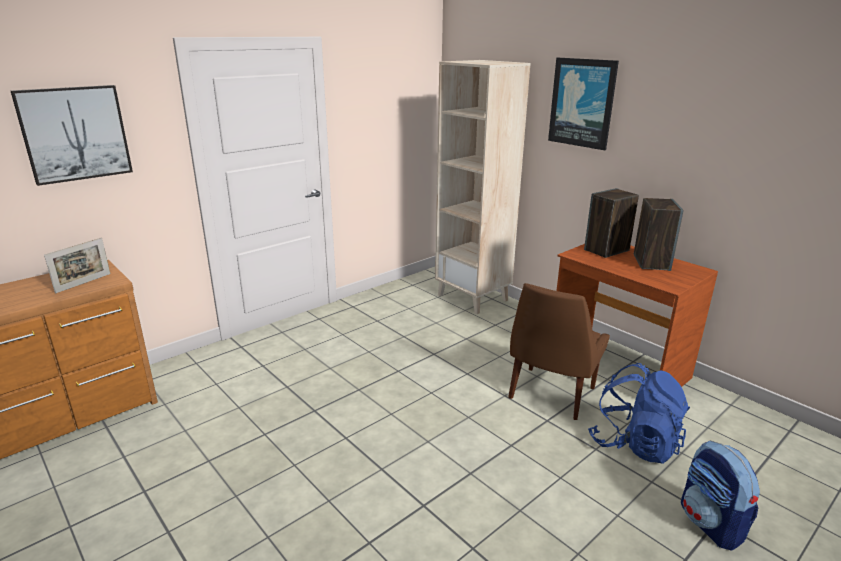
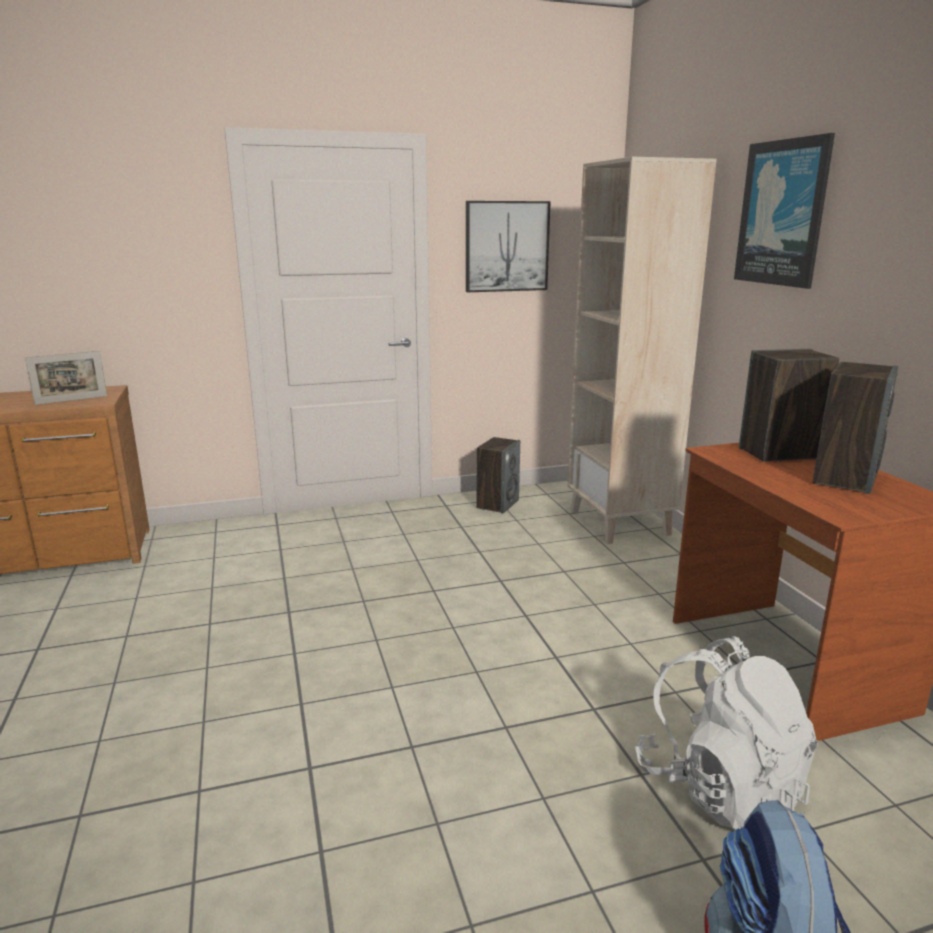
camera: 25 degrees right, 5 degrees down
picture [11,85,133,186] -> picture moved to [466,201,551,292]
brown chair [508,283,610,420] -> none
blue backpack [588,363,690,464] -> white backpack [635,636,819,830]
none -> speaker [476,437,520,514]

